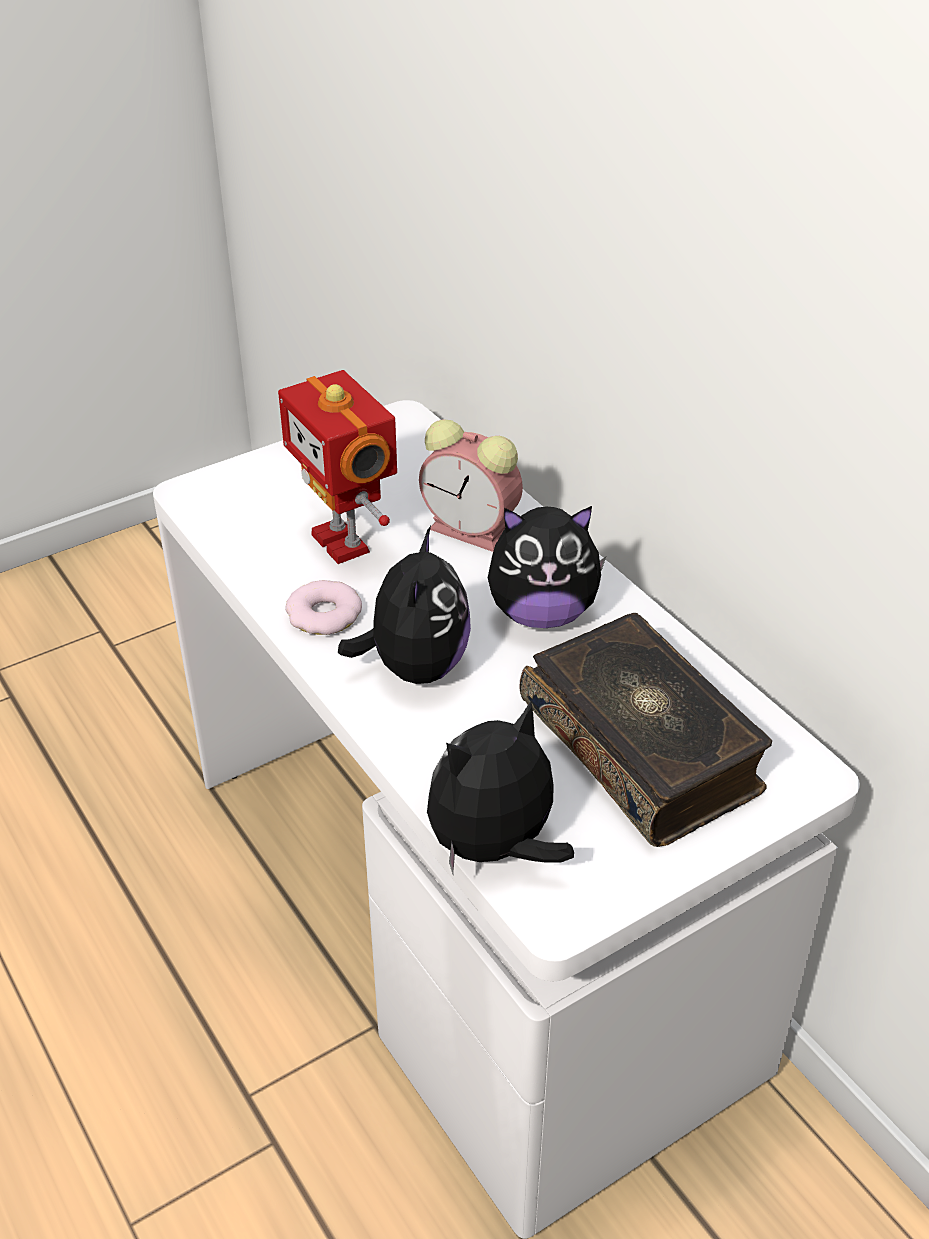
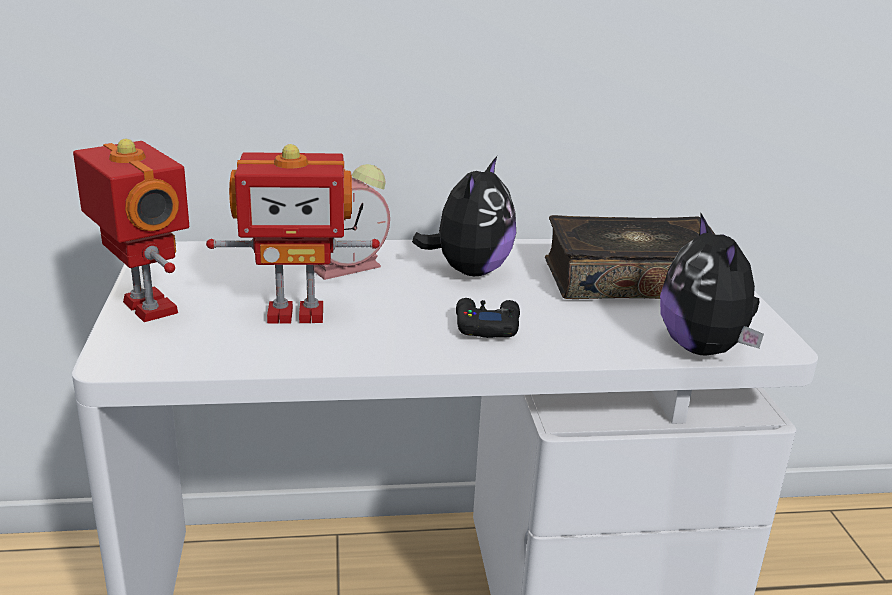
camera: 65 degrees left, 15 degrees down
donut [285,580,362,635] -> none
plush toy [338,526,471,684] -> black game controller [456,298,520,338]
none -> toy robot [73,139,189,322]

